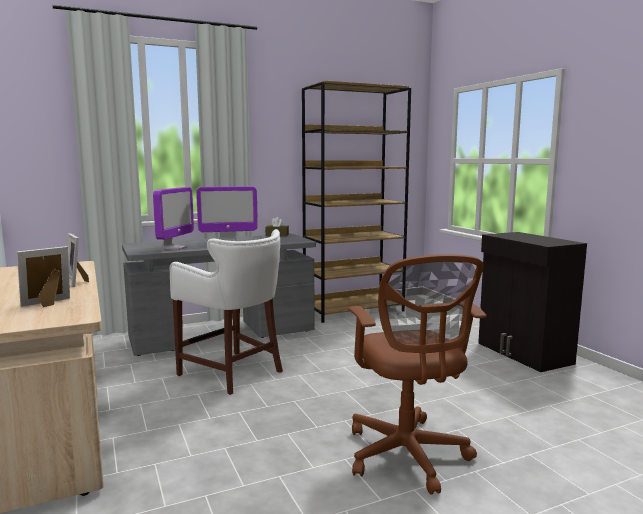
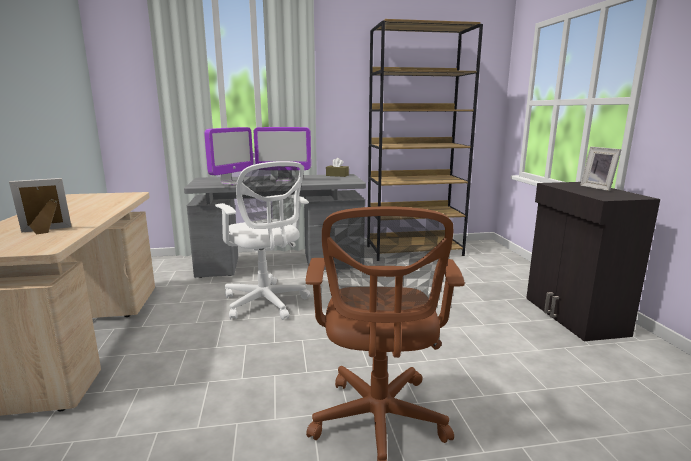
camera: 15 degrees right, 5 degrees up
picture frame [67,233,89,287] -> picture frame moved to [580,147,622,191]
white stool [170,229,283,395] -> white office chair [215,161,310,320]

